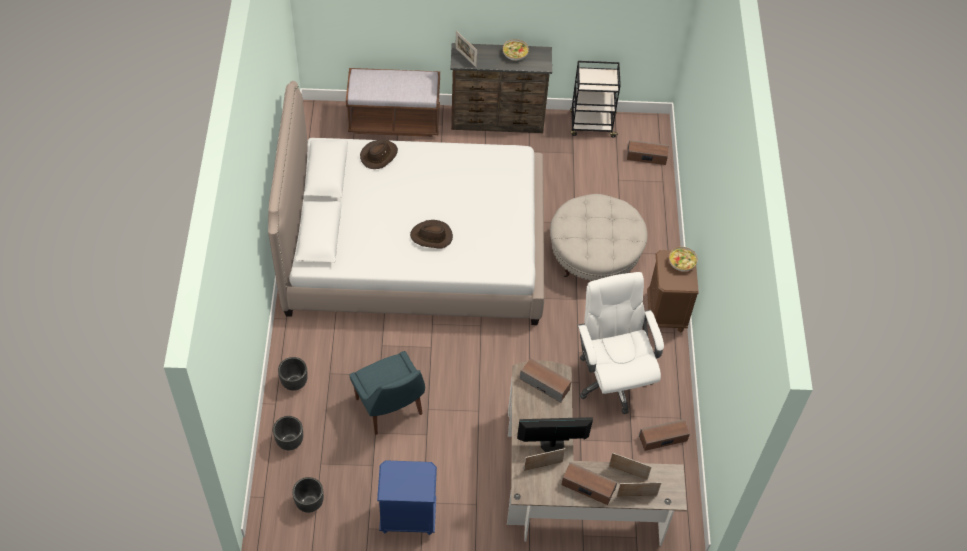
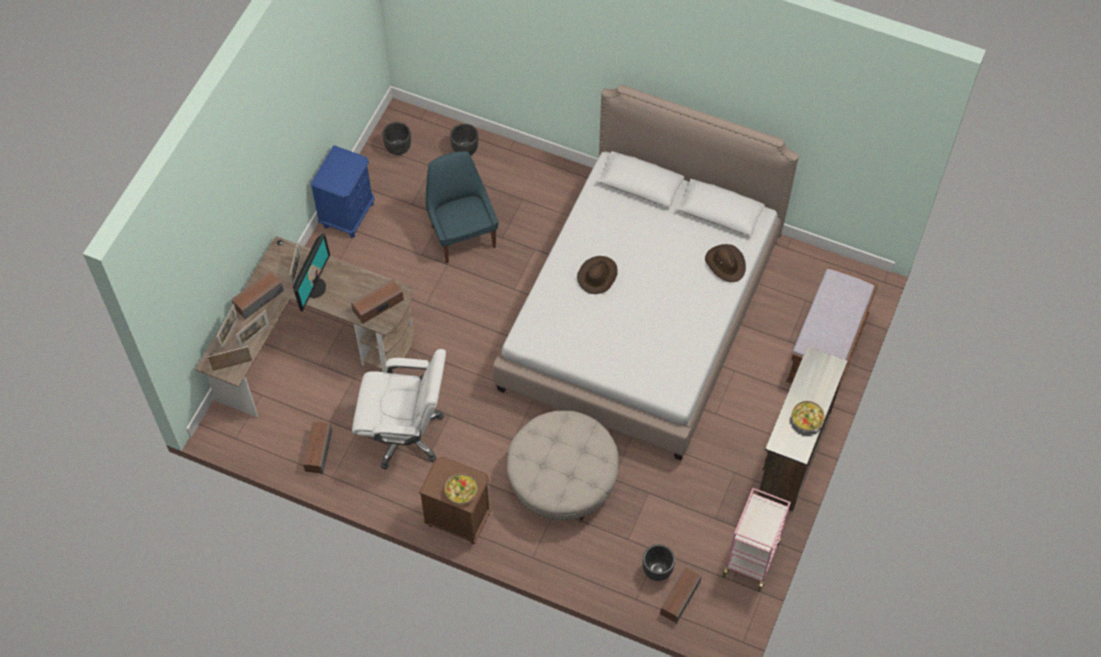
camera: 115 degrees right, 5 degrees up
black planter [278,357,308,391] -> black planter moved to [643,544,675,581]
blue chair [349,351,425,435] -> blue chair turned 75 degrees clockwise [426,151,499,263]
picture frame [455,31,477,67] -> picture frame moved to [208,346,253,371]
black cart [570,61,621,138] -> pink cart [722,488,791,592]

